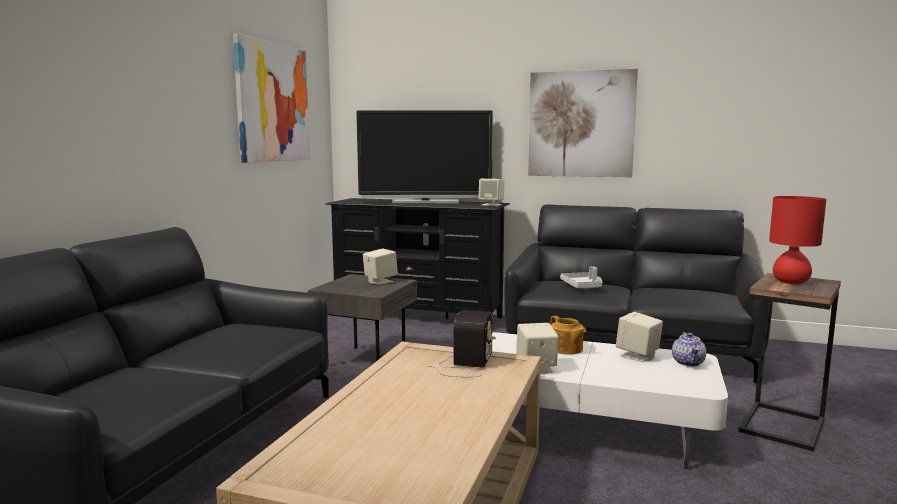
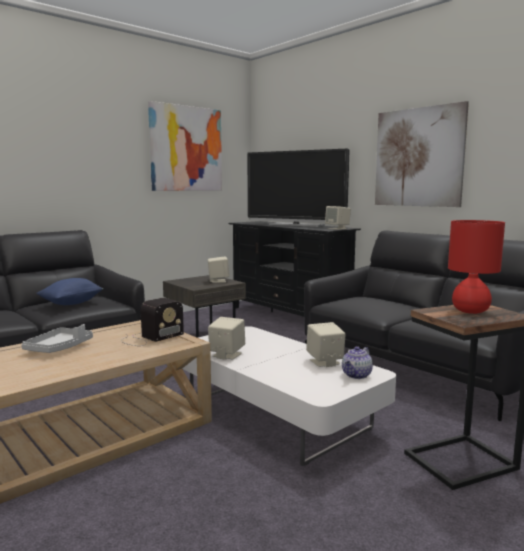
camera: 30 degrees right, 0 degrees up
teapot [550,316,586,355] -> none
grey tray [560,266,602,289] -> grey tray moved to [21,324,93,353]
none -> blue pillow [36,278,103,305]

